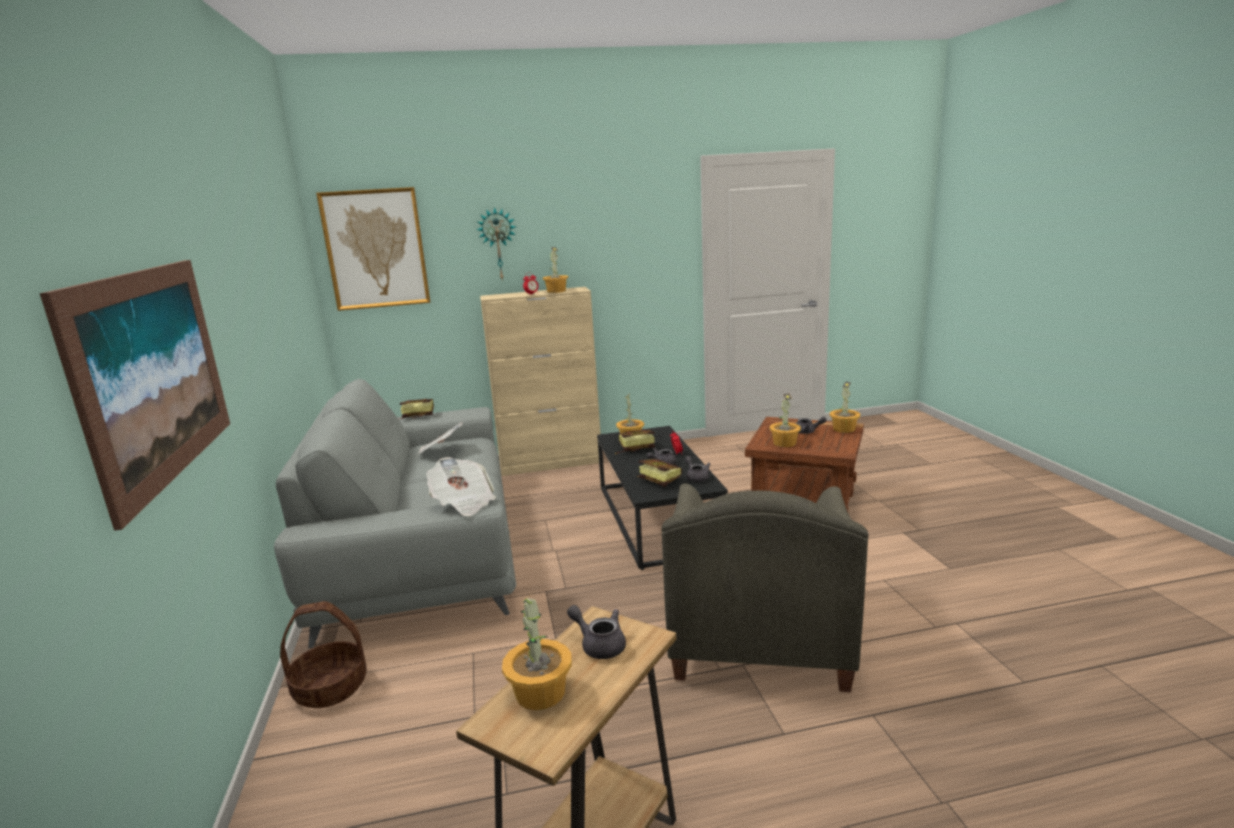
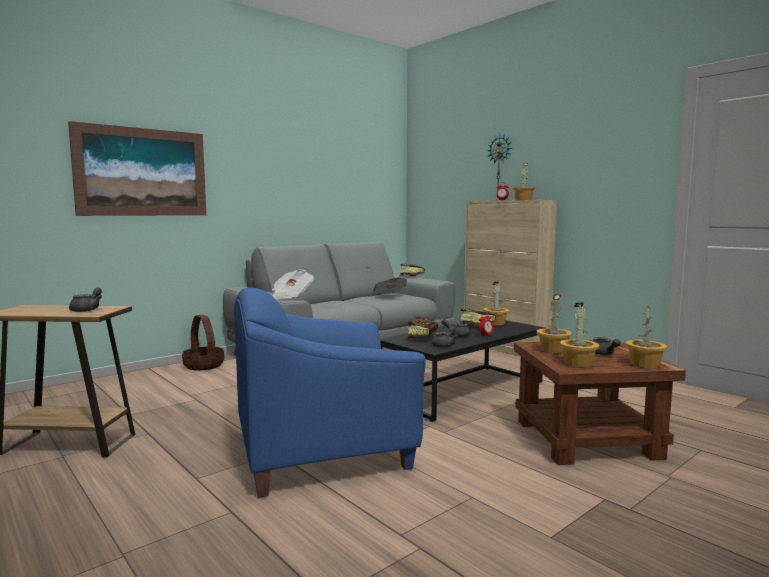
camera: 60 degrees right, 10 degrees down
picture [316,187,430,311] -> none
potted plant [502,592,572,710] -> potted plant moved to [560,303,599,367]
grey armchair [662,484,868,692] -> blue armchair [234,288,426,498]

